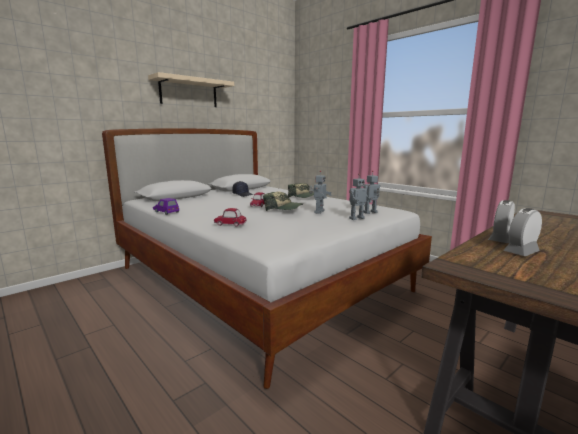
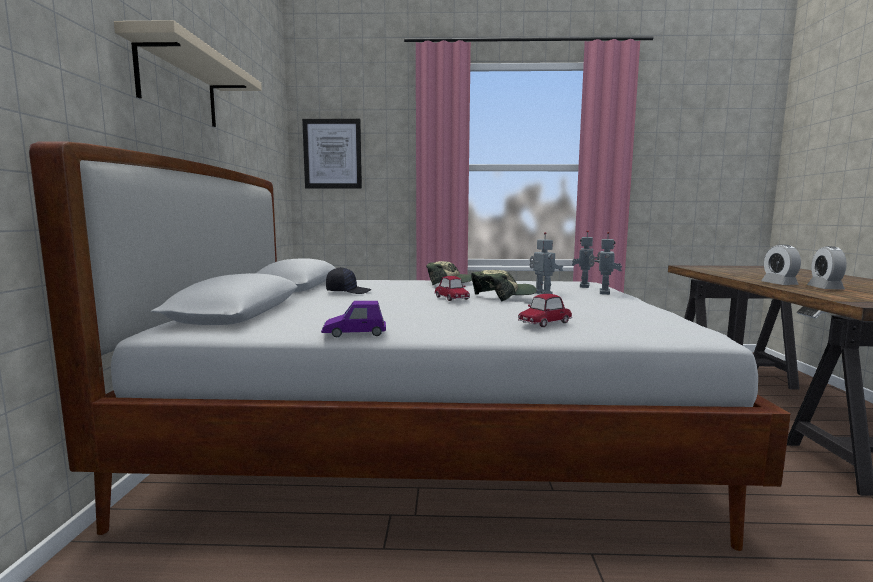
camera: 45 degrees left, 5 degrees down
none -> picture [302,119,362,189]

